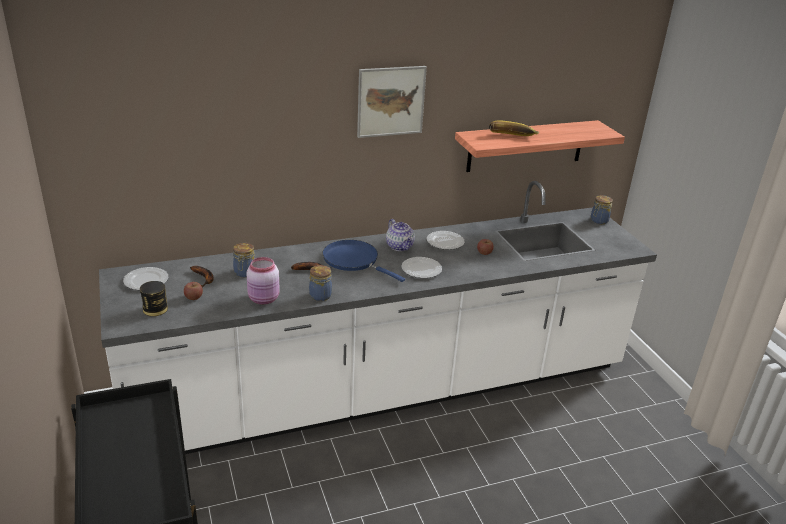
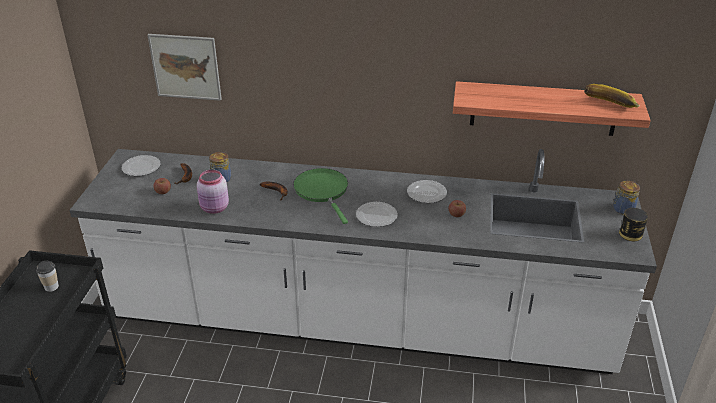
camera: 30 degrees right, 5 degrees up
can [140,281,168,316] -> can moved to [619,208,648,241]
jar [309,265,332,301] -> none
blue frying pan [322,240,405,282] -> green frying pan [293,168,348,224]
picture [357,66,427,138] -> picture moved to [147,34,222,101]
teapot [386,219,415,251] -> none
banana [489,121,539,136] -> banana moved to [584,84,640,108]
none -> cup [36,261,59,292]

